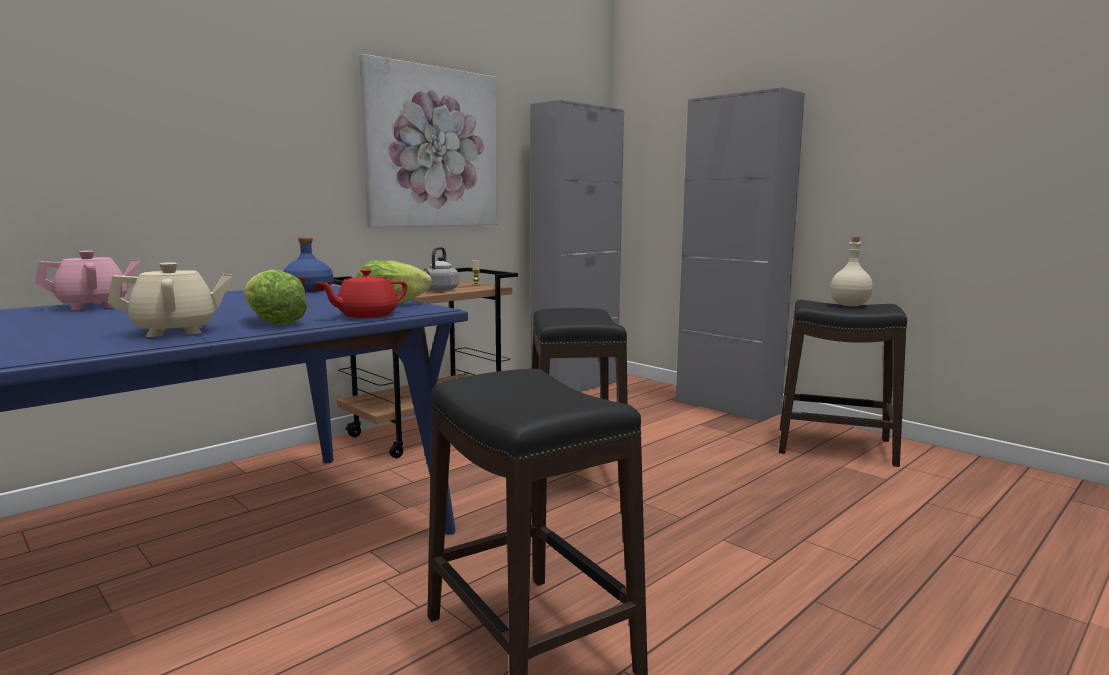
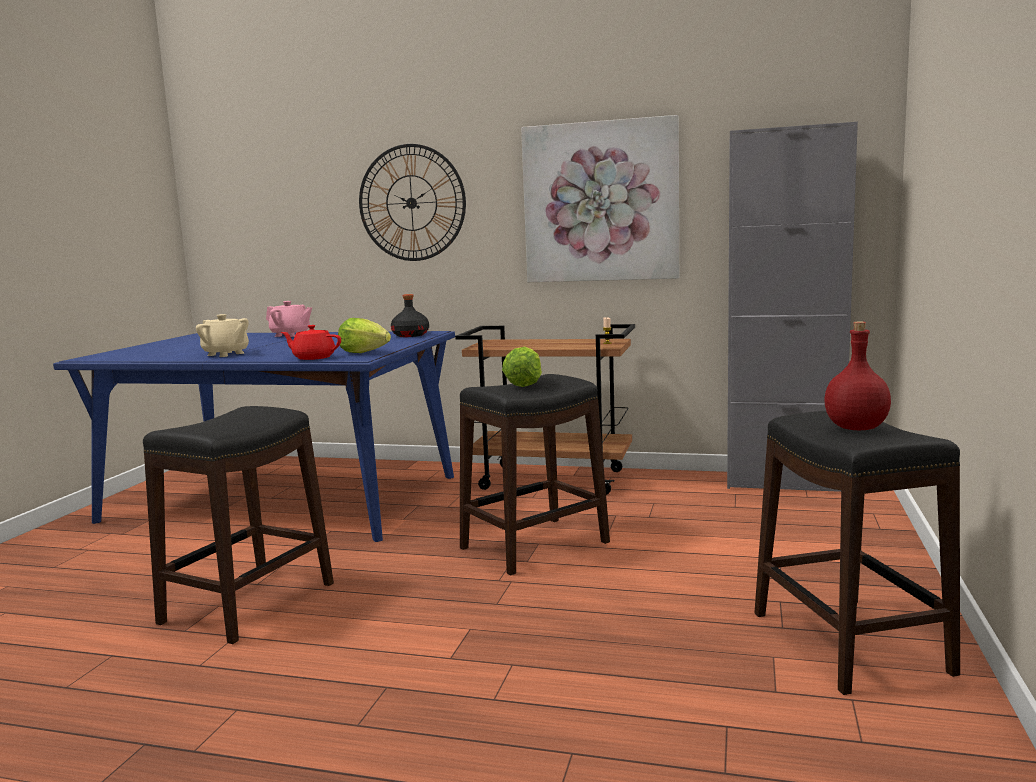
camera: 60 degrees right, 0 degrees up
lettuce [244,270,307,325] -> lettuce moved to [502,347,542,387]
blue bottle [283,237,333,292] -> black bottle [391,294,429,337]
grey kettle [424,247,459,291] -> none
grey cabinet [676,87,805,423] -> none
beige bottle [830,237,873,306] -> red bottle [824,321,891,430]
none -> wall clock [359,144,466,261]

